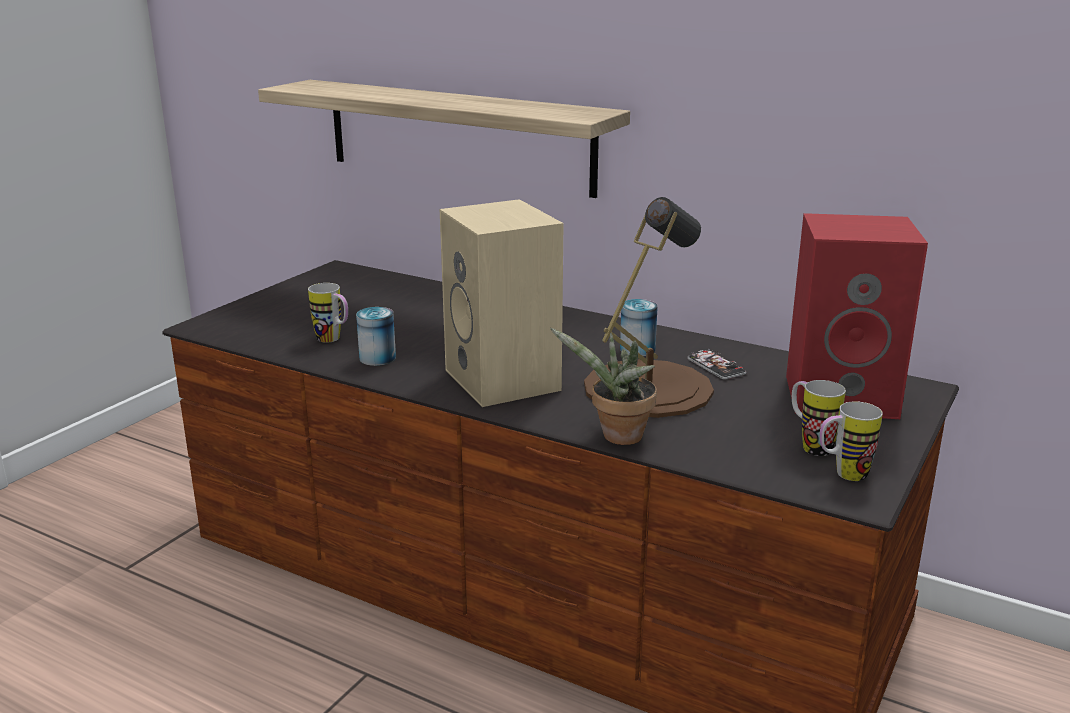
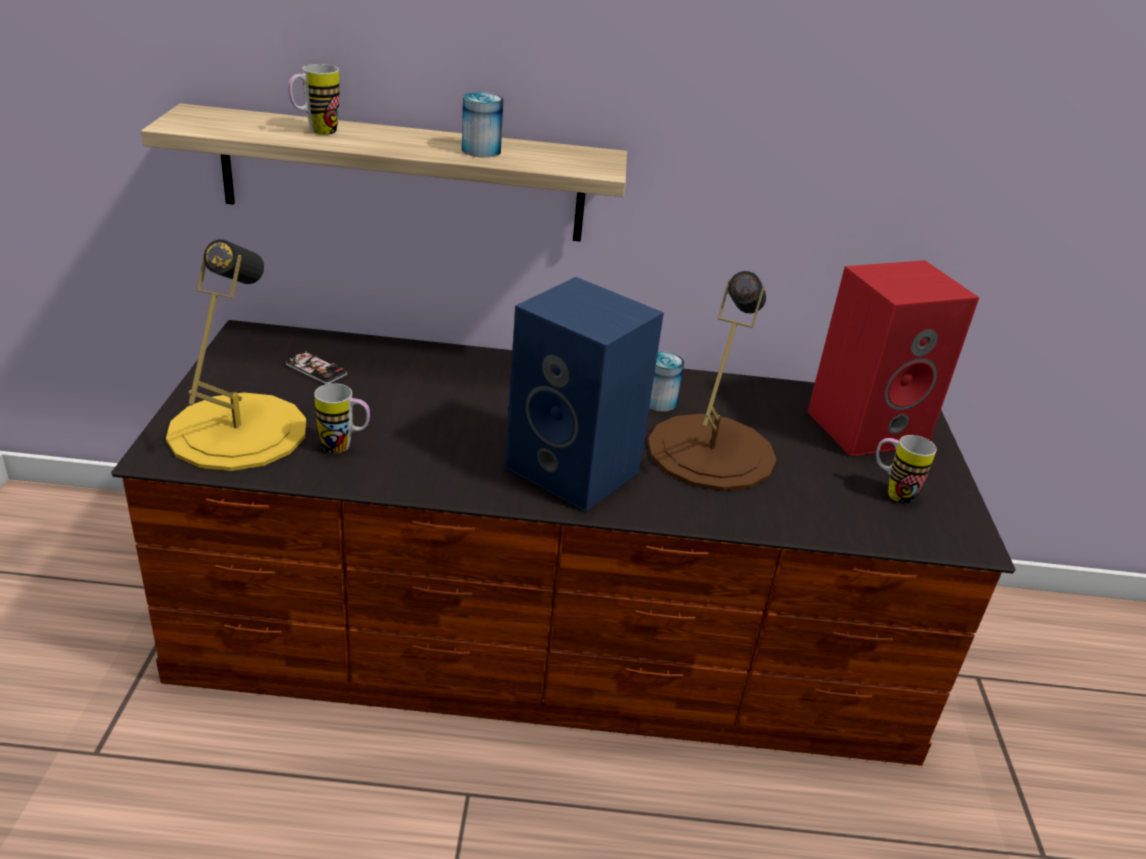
camera: 30 degrees left, 10 degrees up
can [356,307,396,366] -> can moved to [462,92,503,157]
beige speaker [440,199,563,407] -> blue speaker [505,277,664,512]
potted plant [550,328,657,445] -> none
phone [687,349,746,380] -> phone moved to [286,351,347,385]
mug [819,401,883,481] -> mug moved to [288,64,339,135]
none -> yellow table lamp [166,239,306,471]

